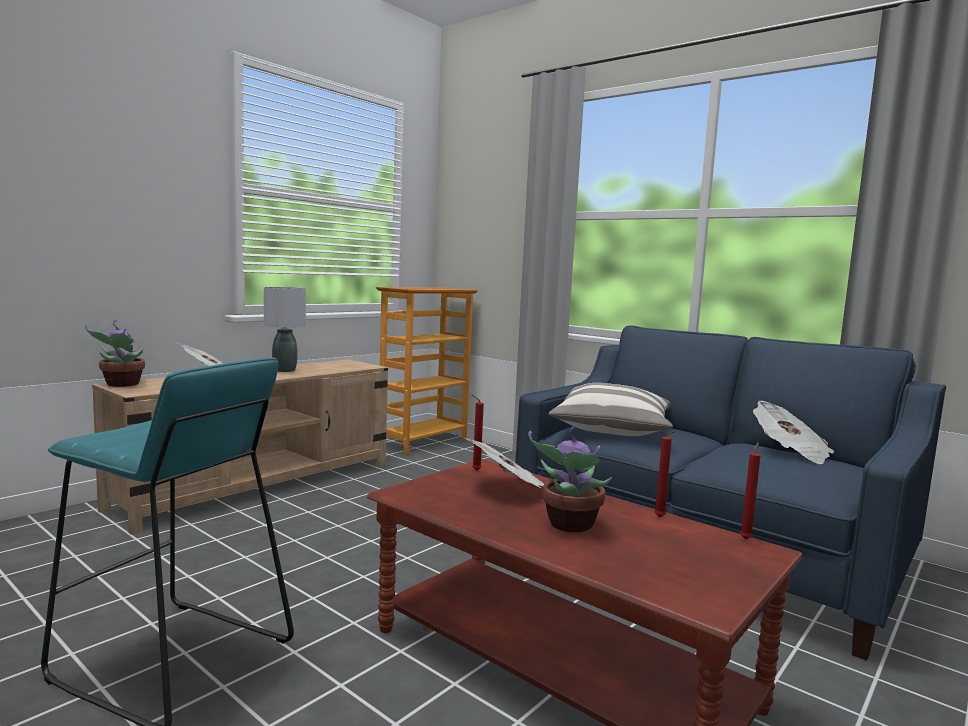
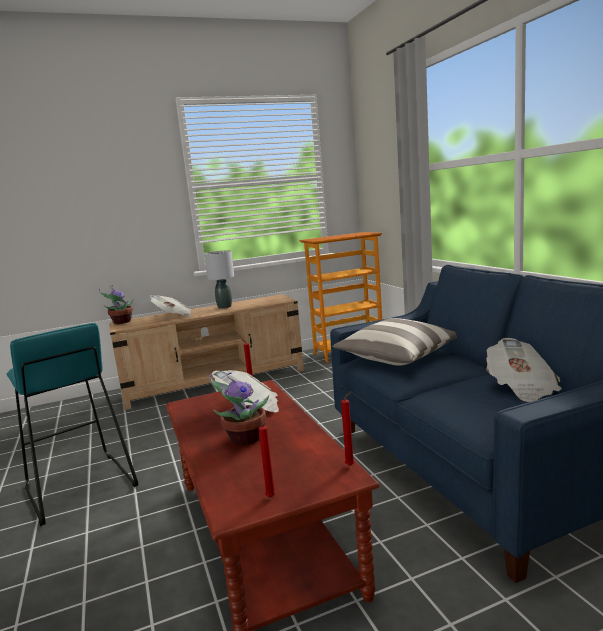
camera: 30 degrees right, 5 degrees up
red candle [655,430,677,517] -> red candle moved to [258,422,276,497]

